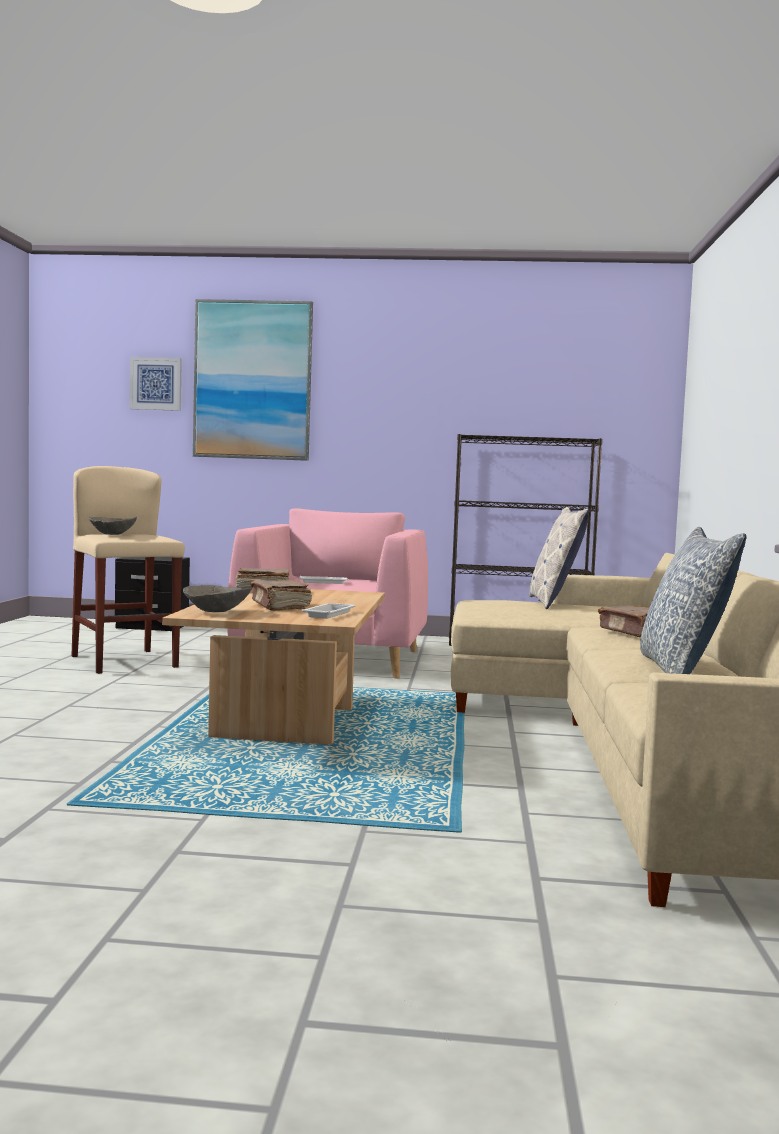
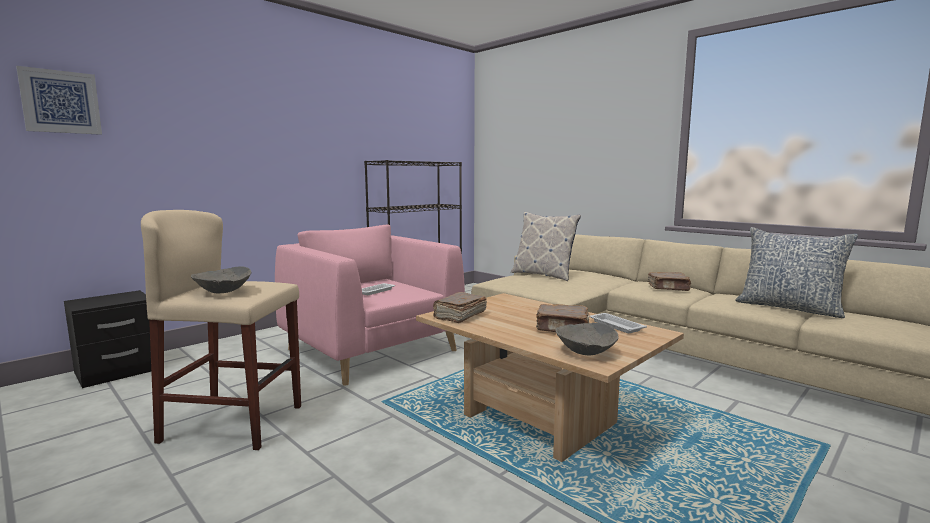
camera: 50 degrees left, 5 degrees up
picture [193,299,313,461] -> none

